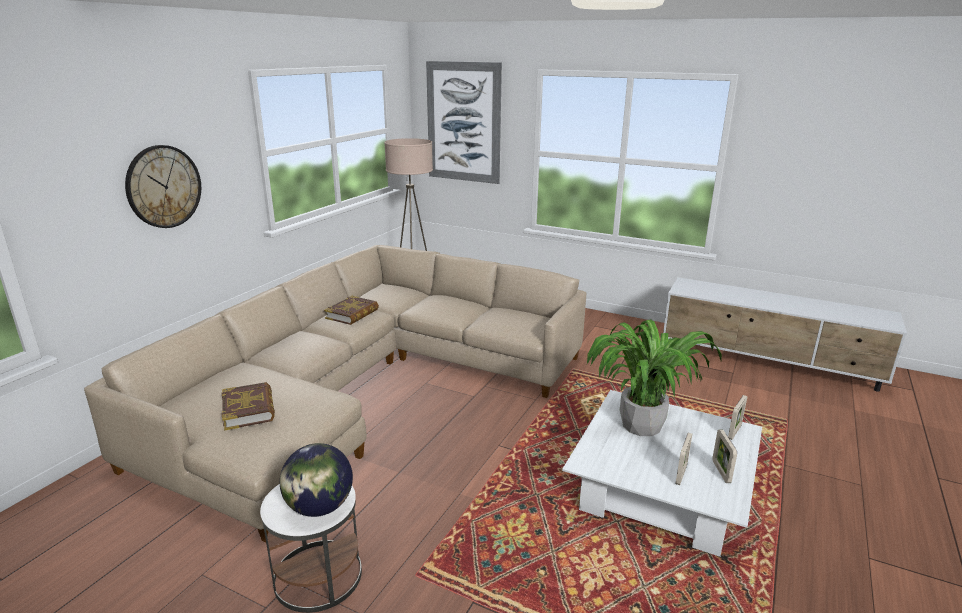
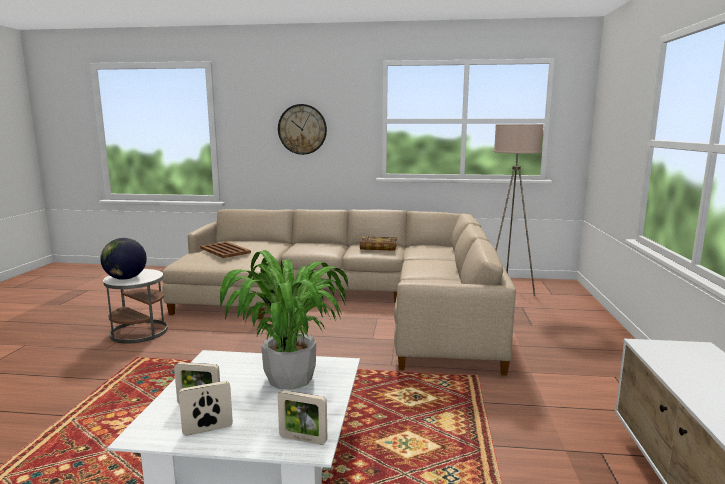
camera: 70 degrees right, 10 degrees down
book [222,382,275,431] -> brown tray [200,242,251,258]
picture [426,61,502,184] -> none

